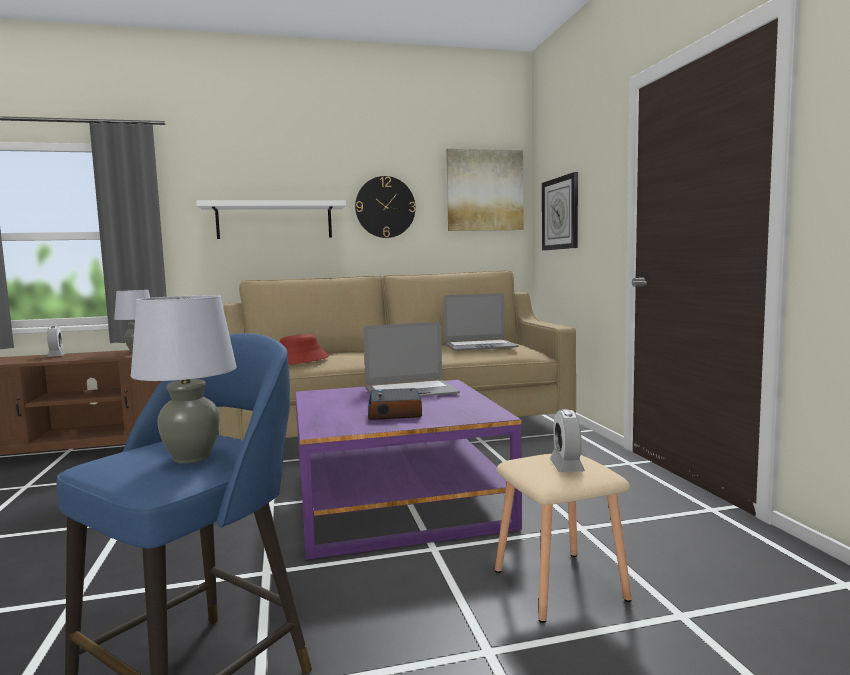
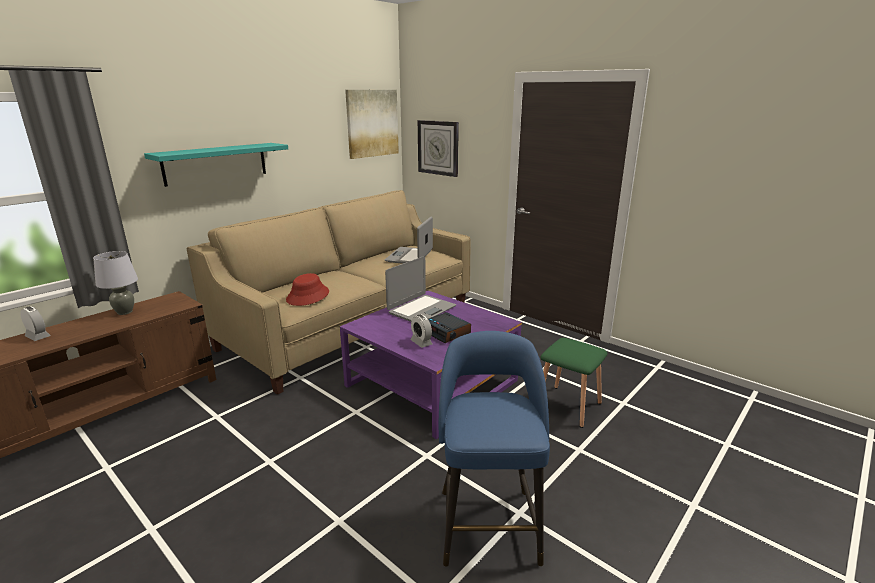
camera: 35 degrees left, 15 degrees up
grey table lamp [131,295,237,464] -> none
white shelf [196,201,346,239] -> turquoise shelf [144,143,288,187]
wall clock [355,176,415,238] -> none
laptop [443,293,519,351] -> laptop turned 150 degrees clockwise [385,217,433,264]
beige stool [495,454,632,623] -> green stool [540,338,608,428]
alarm clock [550,409,585,472] -> alarm clock moved to [411,315,432,348]

